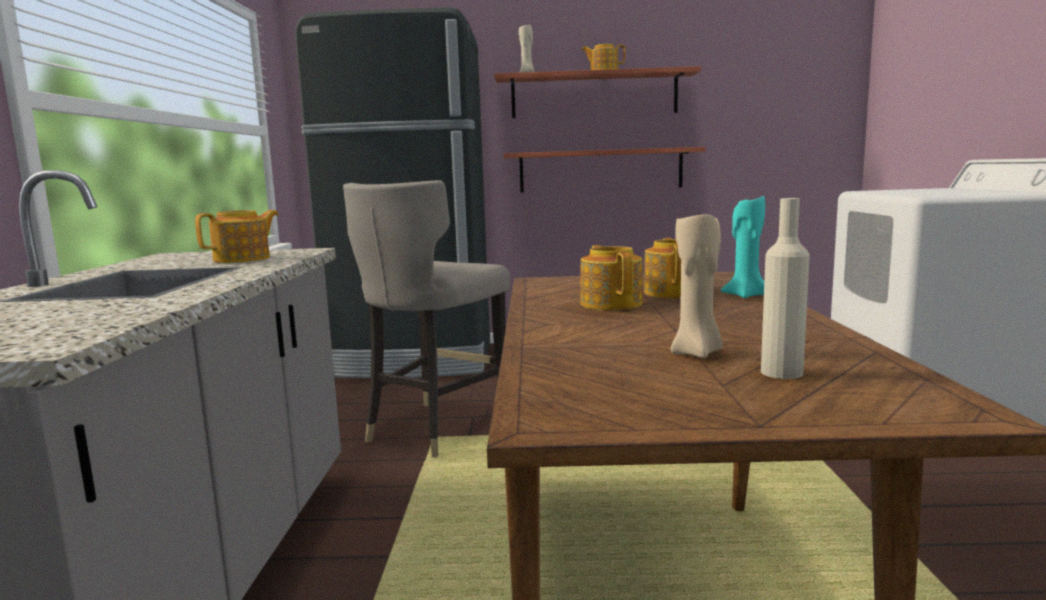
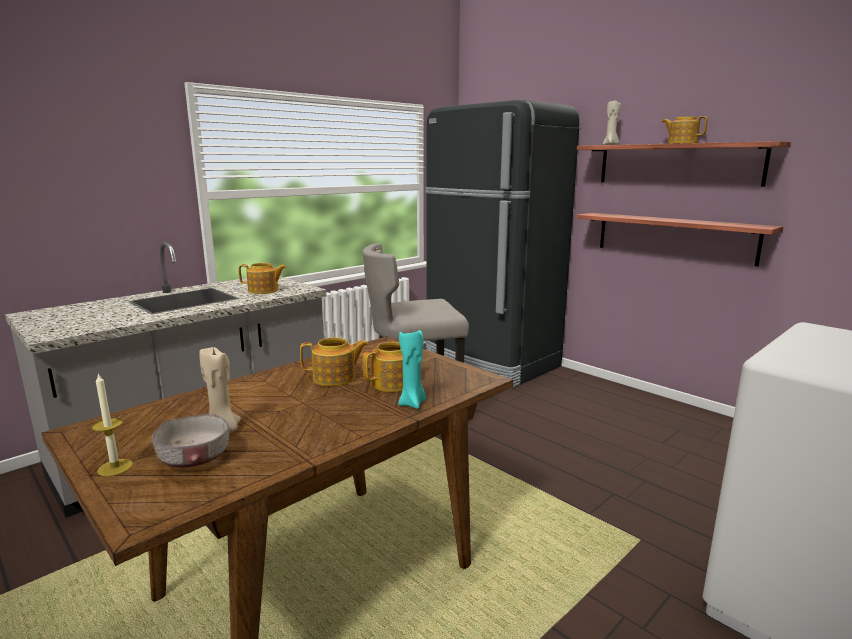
camera: 45 degrees right, 5 degrees up
teapot [581,245,643,310] -> teapot turned 45 degrees clockwise [300,337,369,386]
beige bottle [761,198,810,379] -> grey bowl [152,414,229,467]
none -> candle [92,373,133,477]

